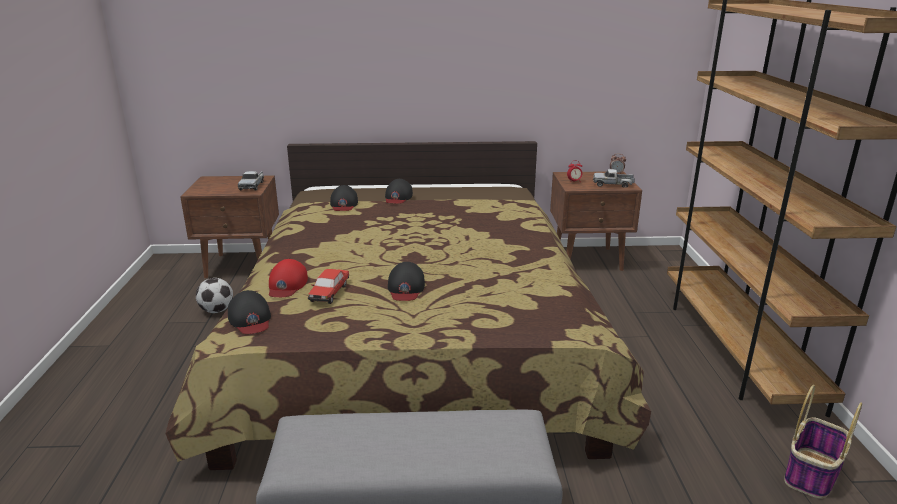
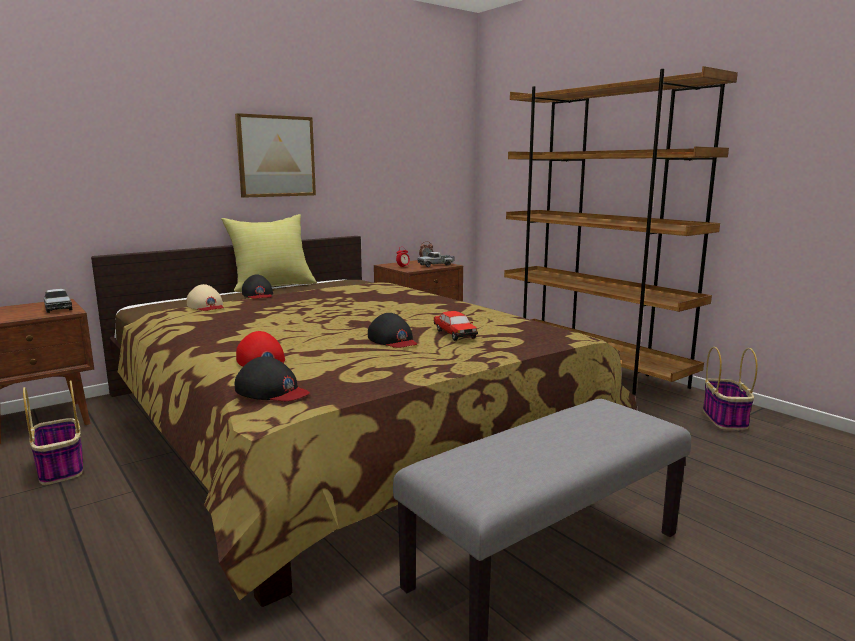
camera: 35 degrees left, 10 degrees down
football [196,278,233,313] -> basket [23,380,83,485]
toy car [308,269,349,304] -> toy car moved to [434,311,478,341]
black cap [330,185,358,211] -> beige cap [187,284,224,311]
none -> yellow pillow [221,214,317,292]
none -> picture [235,113,316,198]

